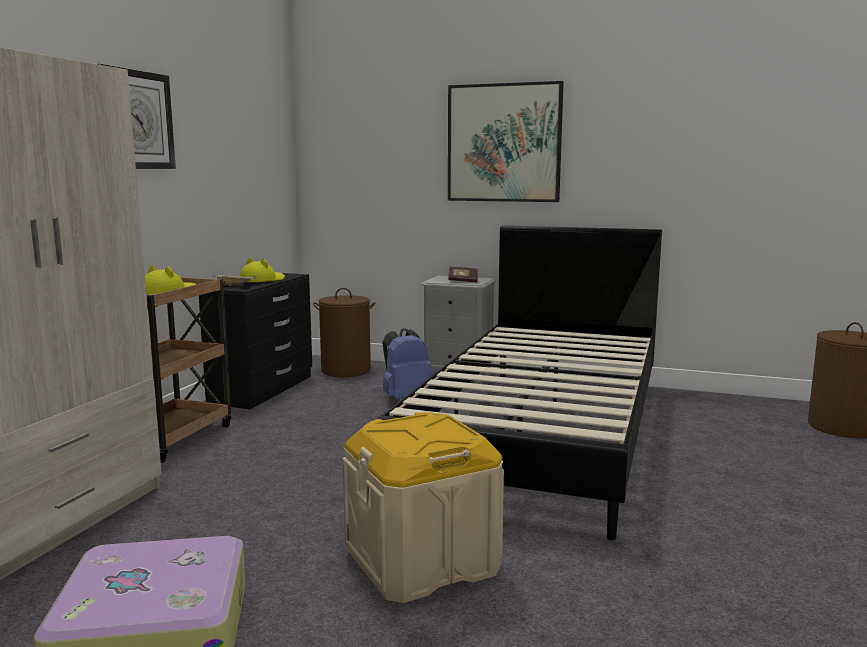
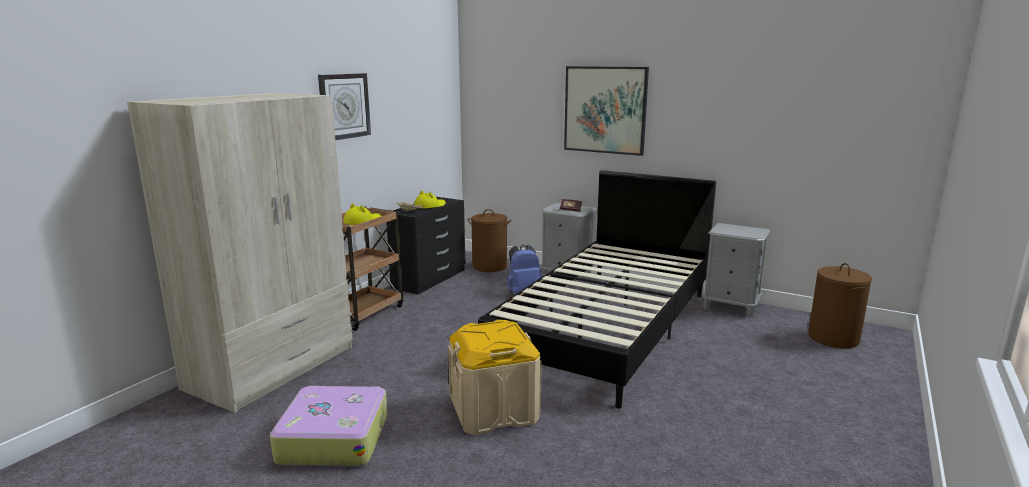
camera: 10 degrees right, 5 degrees up
none -> grey nightstand [702,223,770,318]

